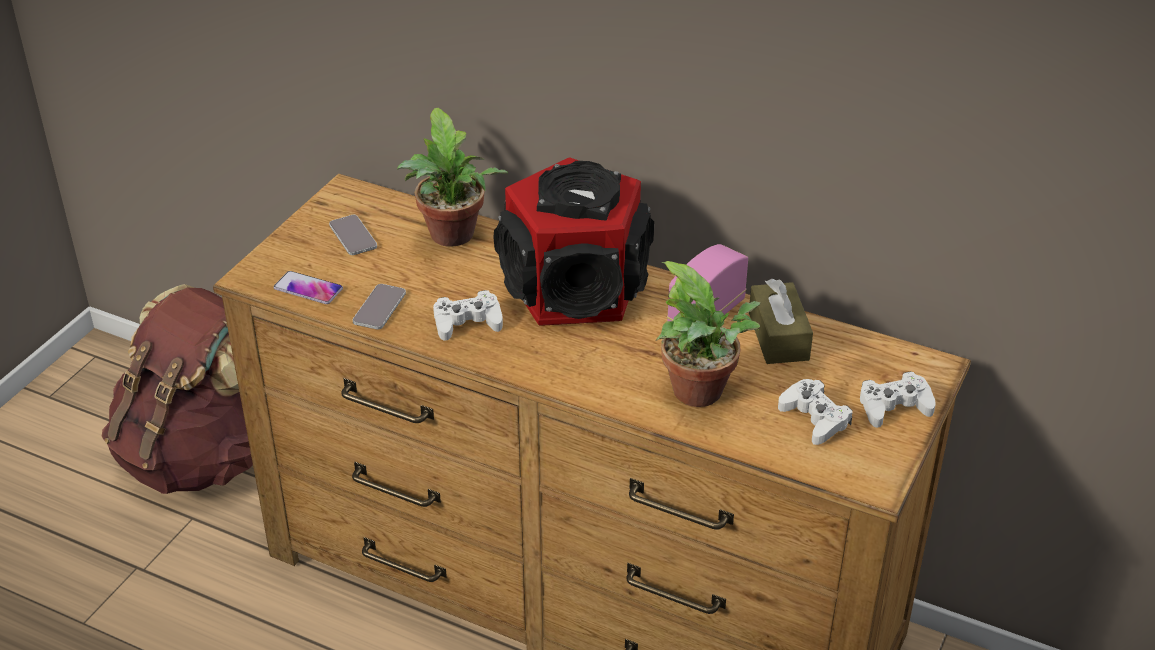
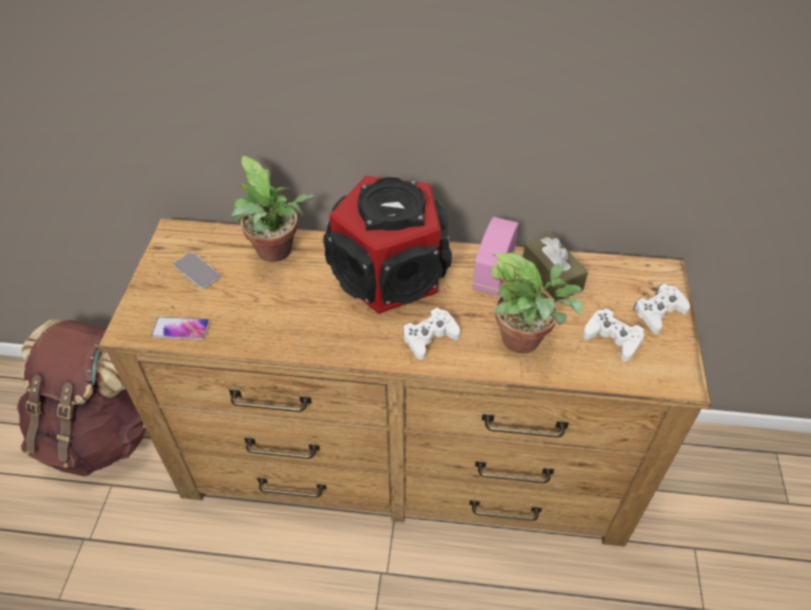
camera: 20 degrees left, 10 degrees up
phone [353,284,406,330] -> none
white game controller [433,290,503,341] -> white game controller moved to [403,308,460,360]

